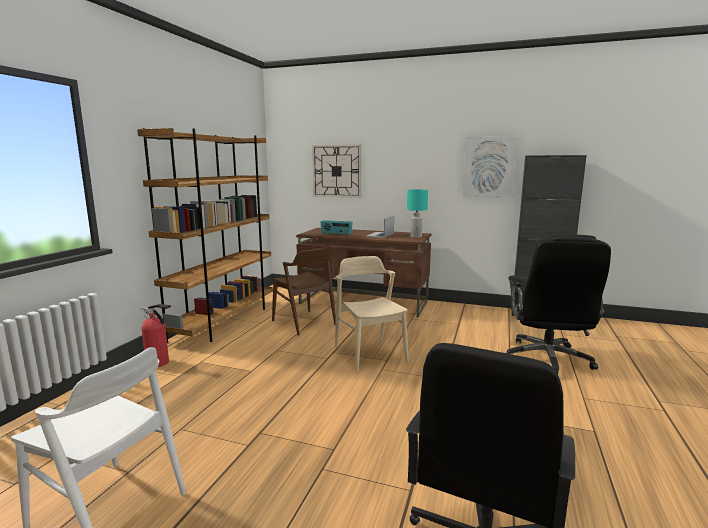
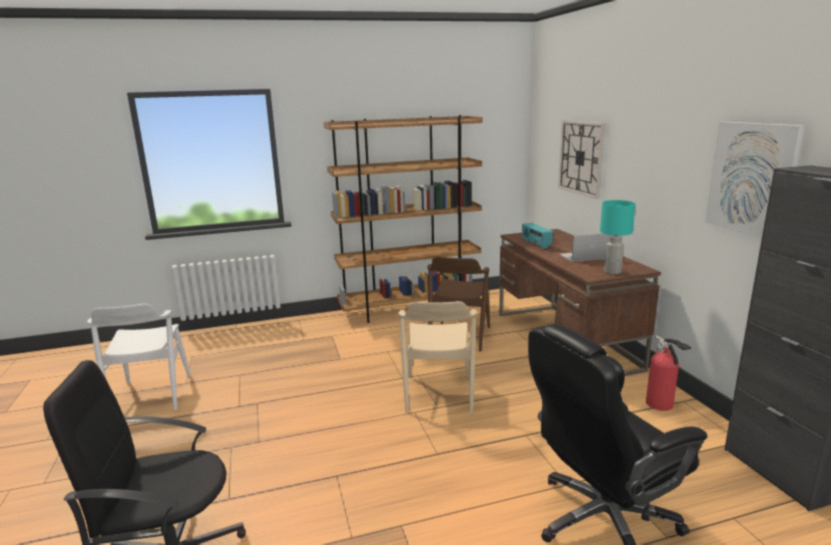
camera: 55 degrees right, 5 degrees up
fire extinguisher [140,304,171,367] -> fire extinguisher moved to [646,335,691,411]
beige chair [335,256,409,373] -> beige chair turned 150 degrees clockwise [398,301,477,414]

